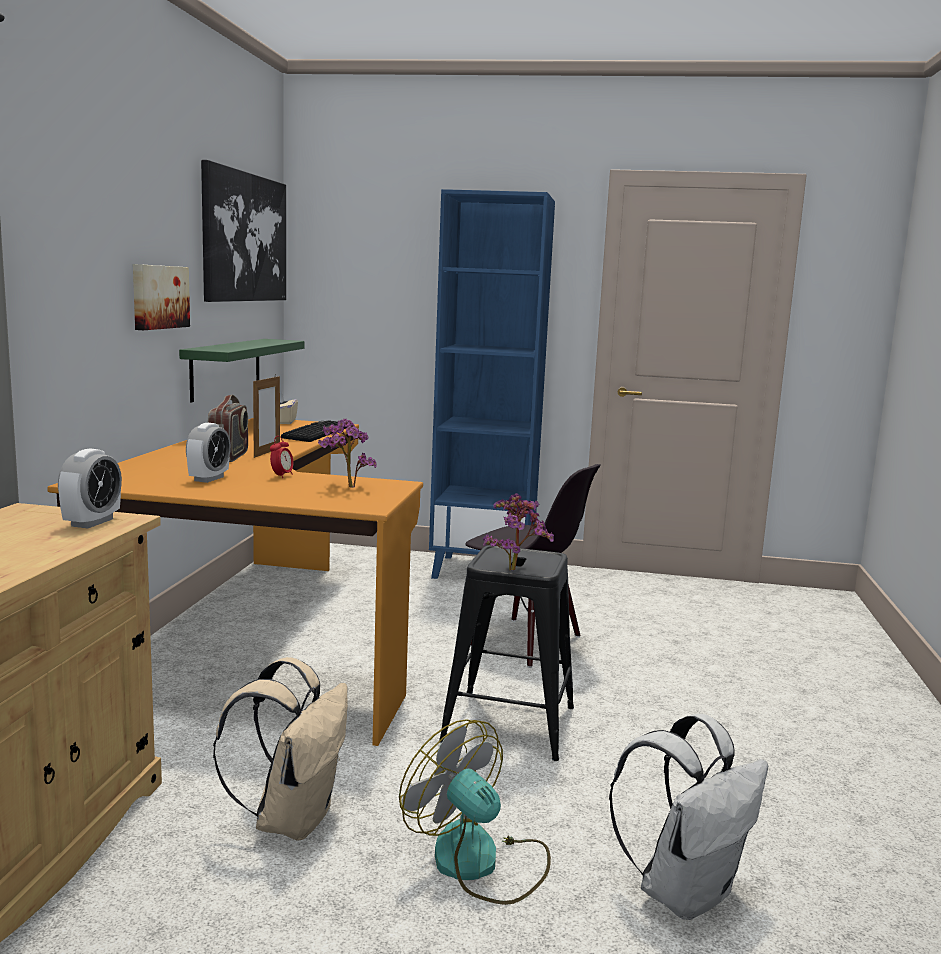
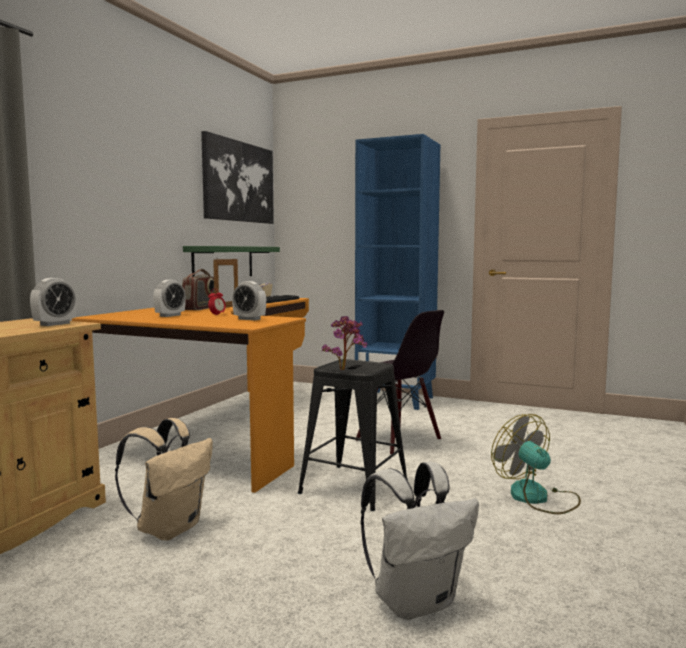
camera: 15 degrees right, 5 degrees down
picture [133,264,190,330] -> none
potted plant [318,419,377,488] -> alarm clock [232,281,266,320]
fan [399,719,551,905] -> fan moved to [491,414,581,514]

